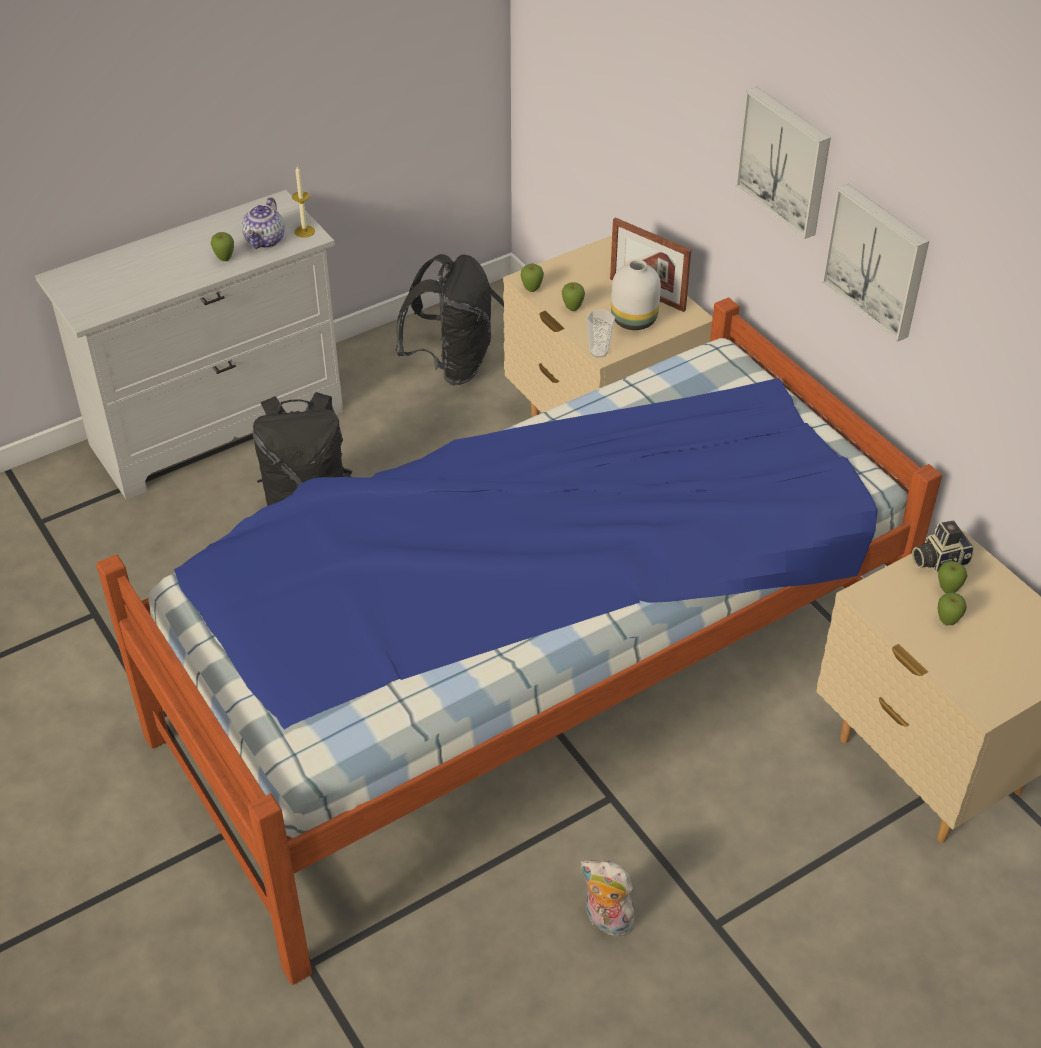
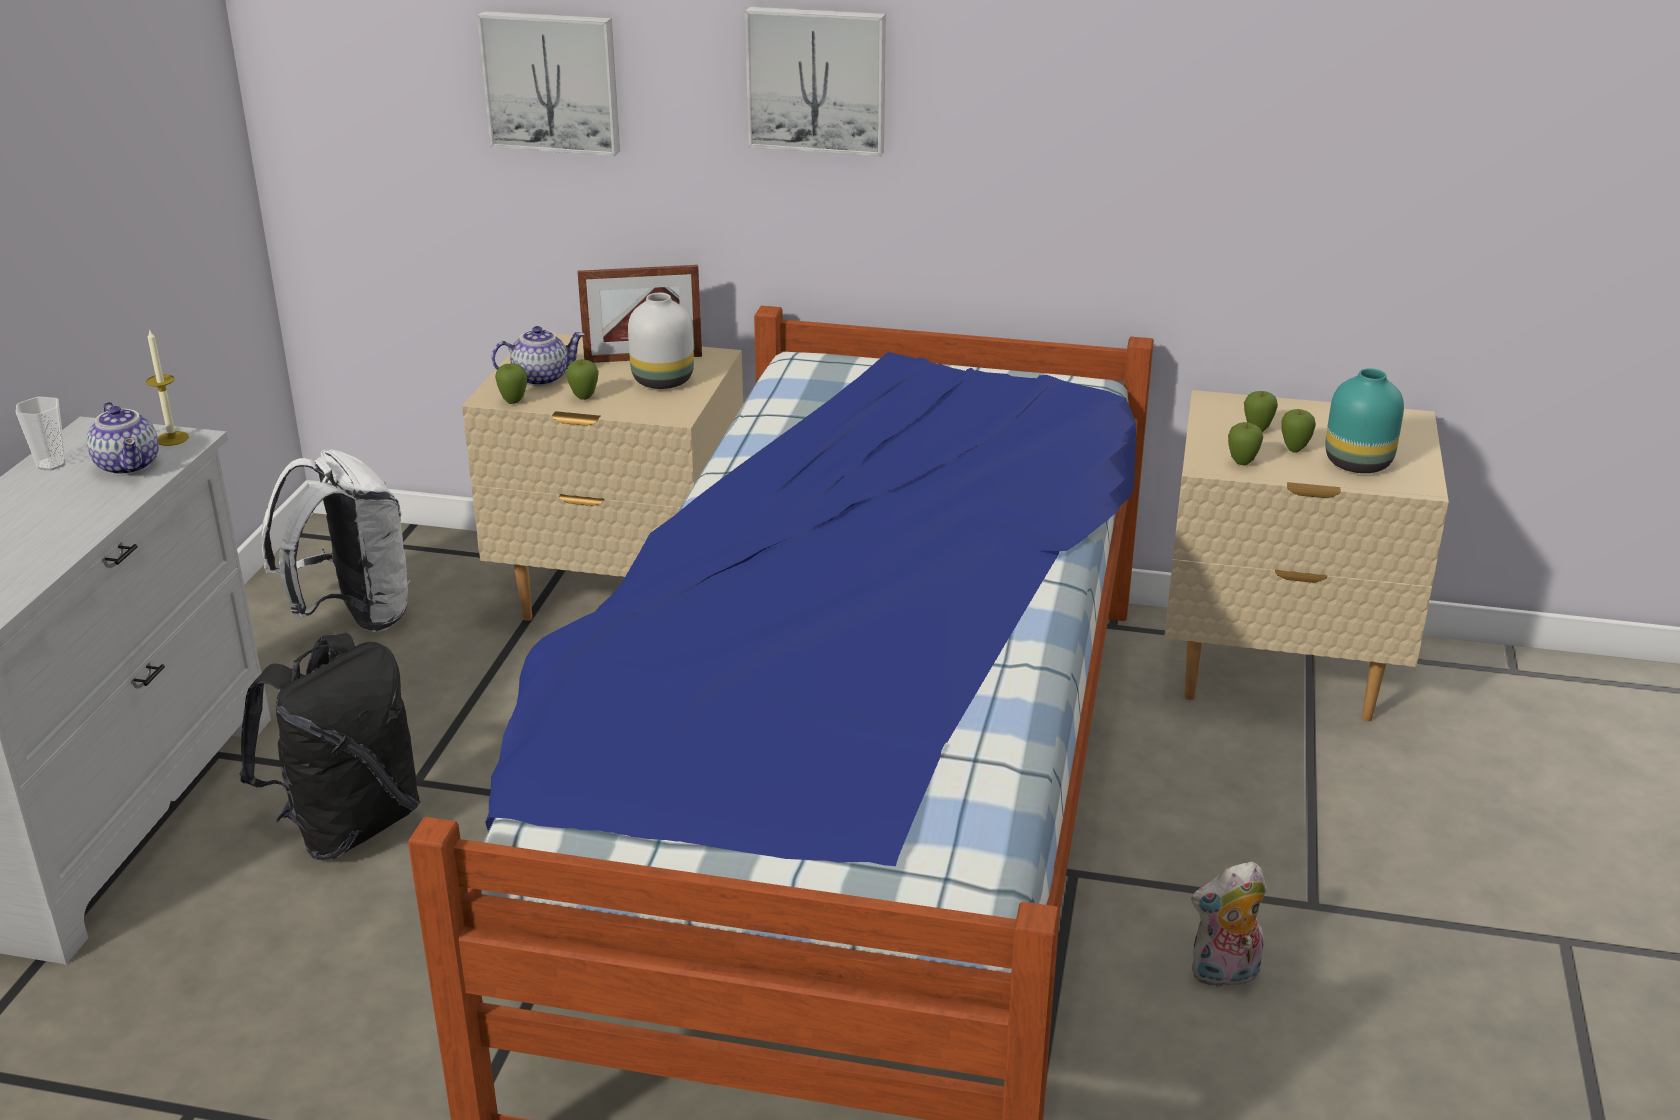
camera: 45 degrees left, 15 degrees down
apple [211,232,234,261] -> apple moved to [1228,422,1263,465]
black backpack [396,254,492,385] -> white backpack [261,449,410,632]
cup [586,310,615,358] -> cup moved to [16,396,66,471]
picture [822,184,929,342] -> picture moved to [477,11,620,156]
camera [912,521,974,572] -> none
none -> teapot [492,326,585,386]
none -> turquoise vase [1325,368,1404,473]

